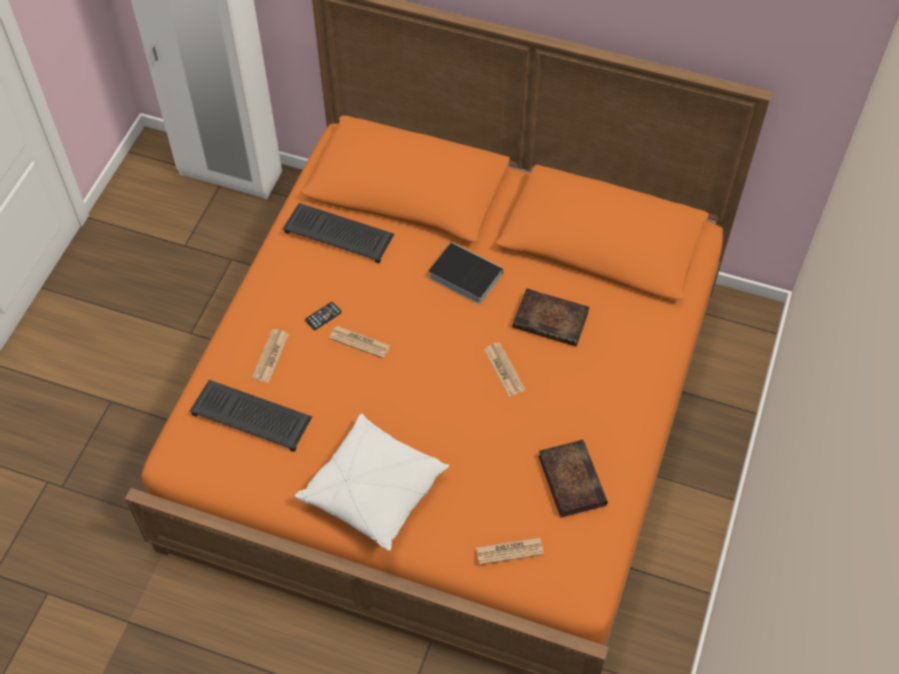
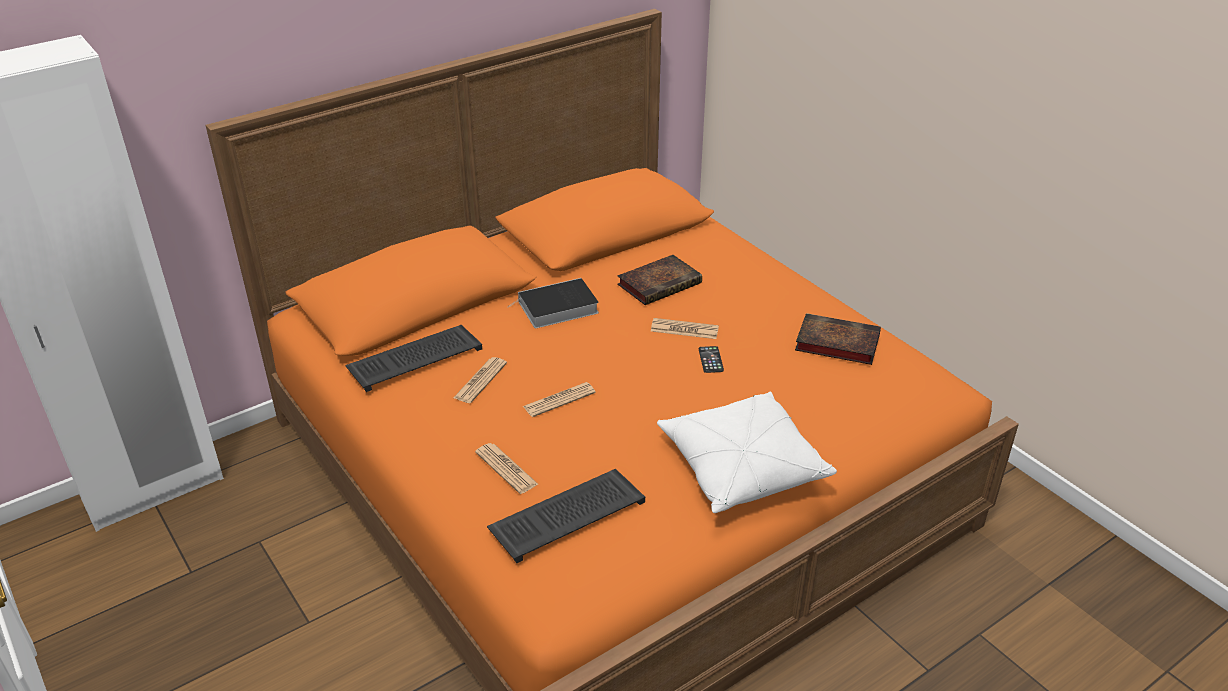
camera: 55 degrees left, 20 degrees down
phone [305,302,342,330] -> phone moved to [699,346,724,373]
newspaper [476,537,544,565] -> newspaper moved to [453,357,507,403]

